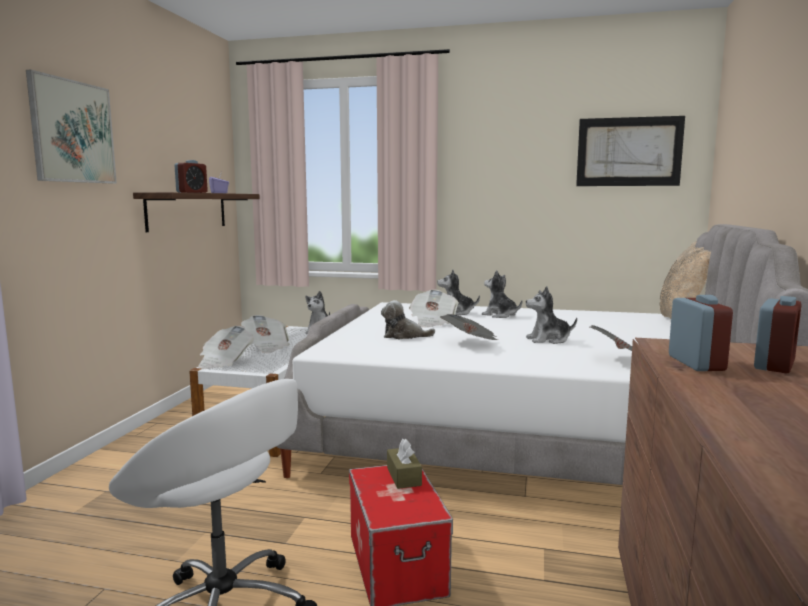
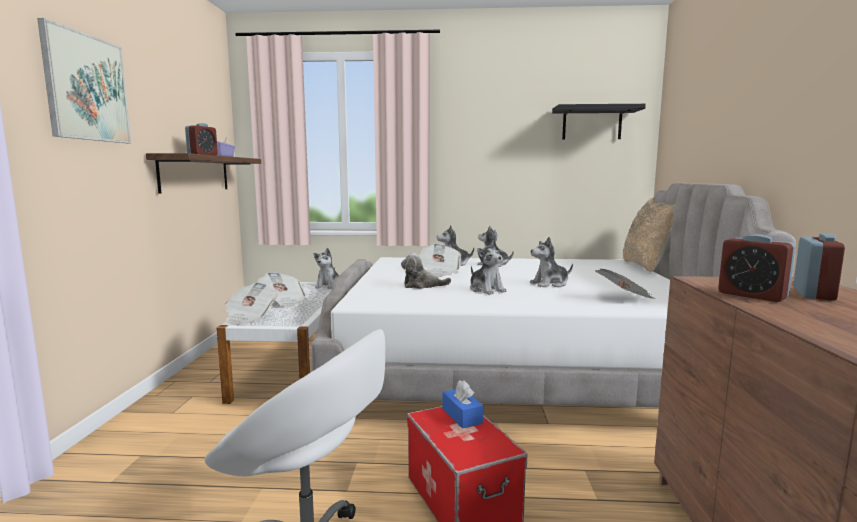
camera: 10 degrees left, 0 degrees up
brown tissue box [387,439,422,489] -> blue tissue box [442,380,483,428]
newspaper [440,314,498,340] -> plush toy [470,240,507,295]
picture [576,116,685,186] -> black shelf [552,104,646,139]
alarm clock [669,295,733,371] -> alarm clock turned 150 degrees clockwise [718,234,796,302]

